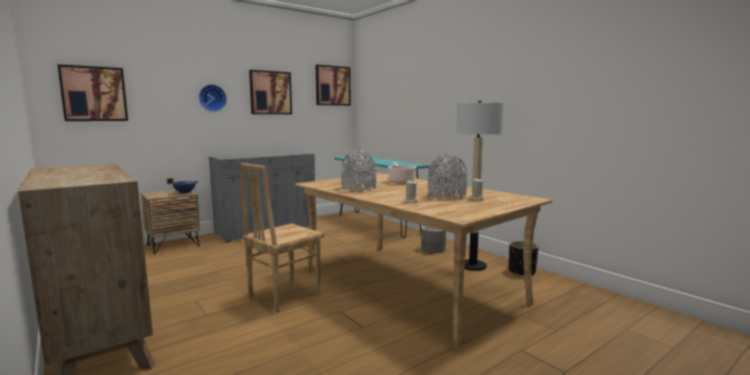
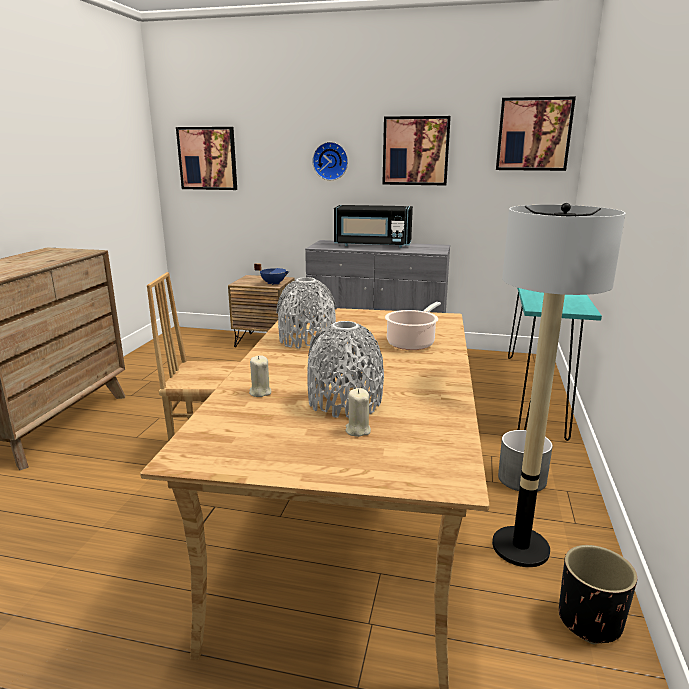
camera: 50 degrees right, 10 degrees up
none -> black microwave [334,205,413,248]

